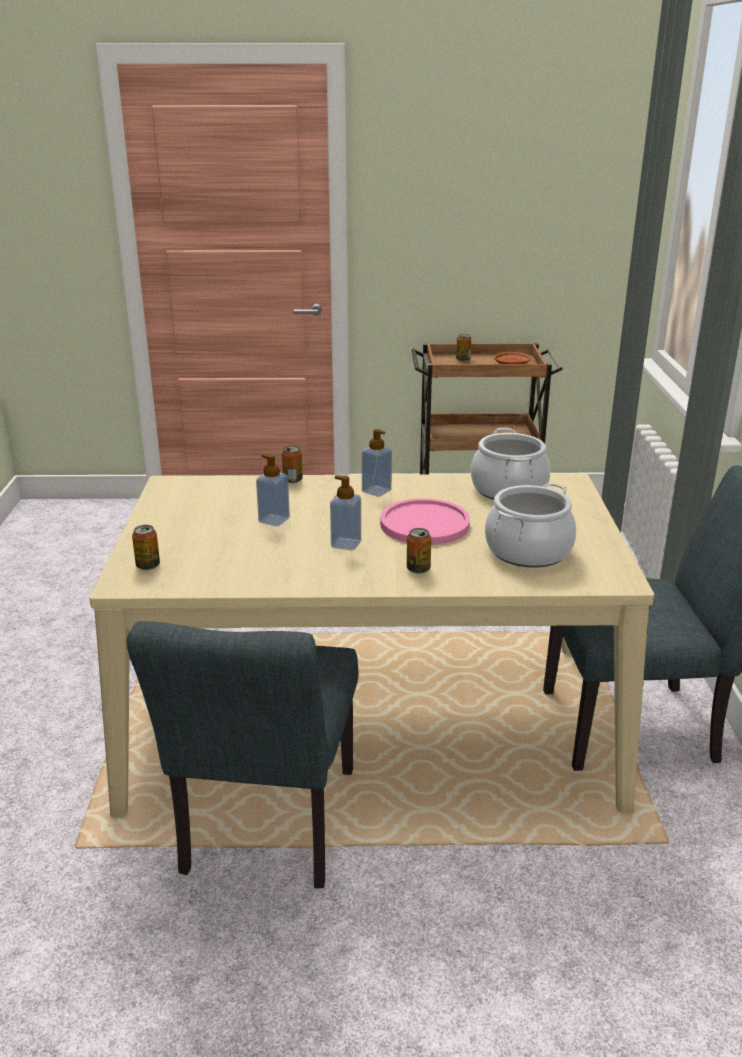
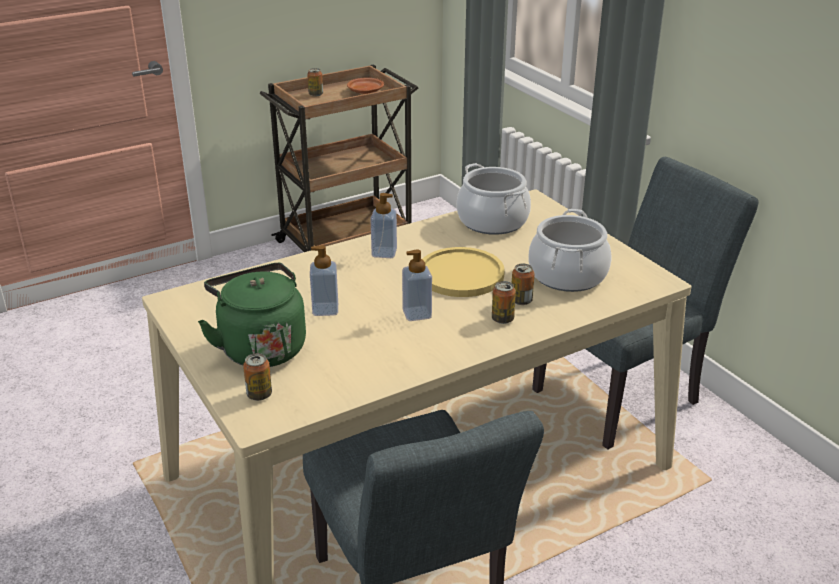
camera: 30 degrees left, 5 degrees up
can [282,445,302,483] -> can moved to [512,264,535,305]
pink plate [380,498,470,545] -> yellow plate [422,247,505,297]
none -> green kettle [198,263,306,367]

